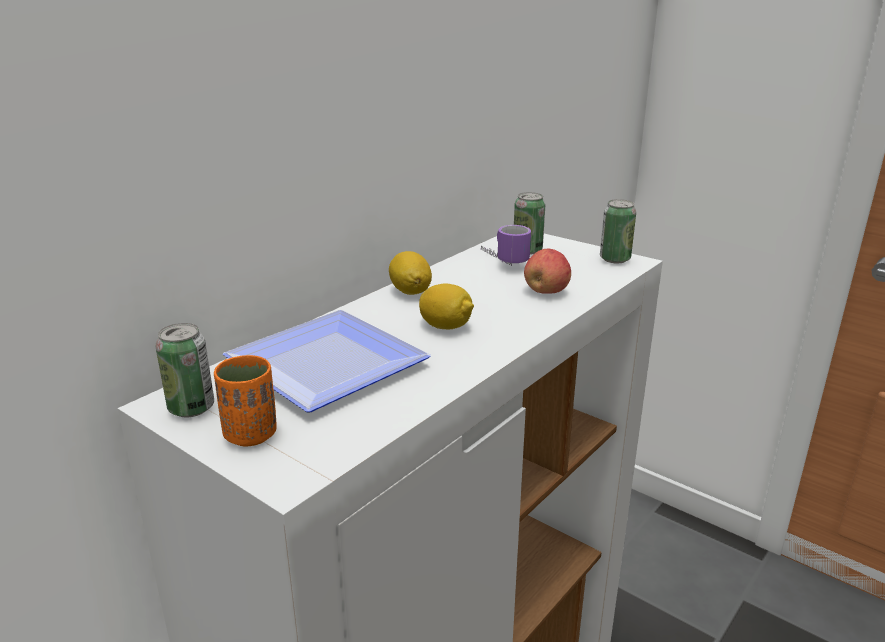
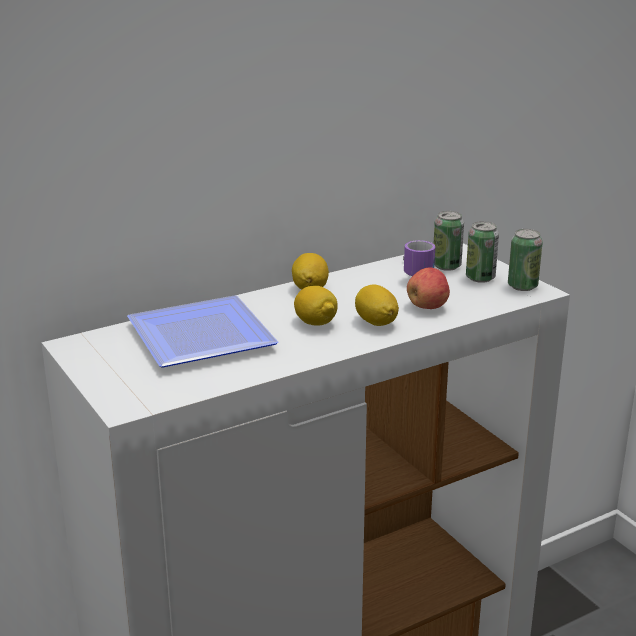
camera: 20 degrees right, 0 degrees up
can [155,323,214,417] -> can moved to [466,221,499,283]
orange cup [214,355,277,447] -> none
none -> lemon [355,285,399,326]

